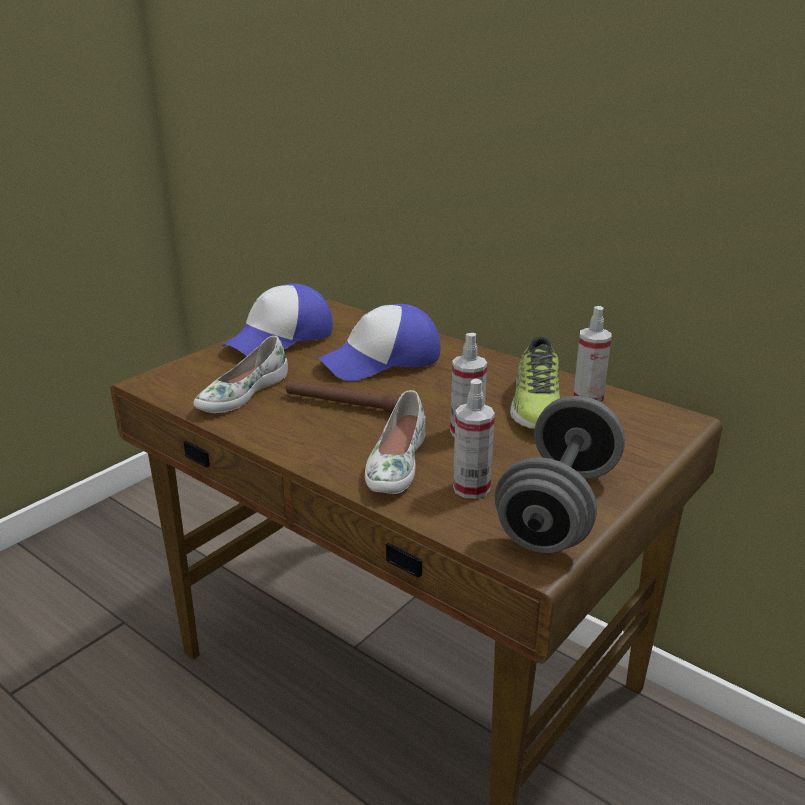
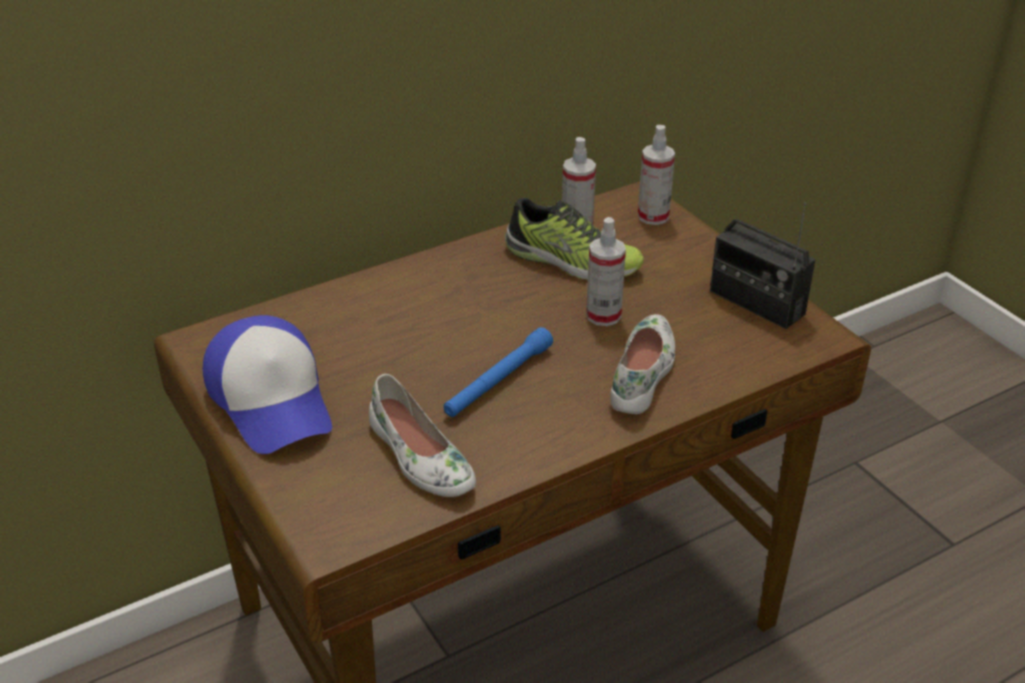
camera: 70 degrees left, 10 degrees up
brown flashlight [286,381,401,413] -> blue flashlight [443,327,553,417]
cap [318,304,441,381] -> none
white shoe [365,390,426,494] -> white shoe turned 105 degrees counterclockwise [610,314,675,414]
spray bottle [453,379,495,499] -> spray bottle moved to [638,125,675,225]
grey dumbbell [495,396,625,553] -> radio [710,202,815,329]

